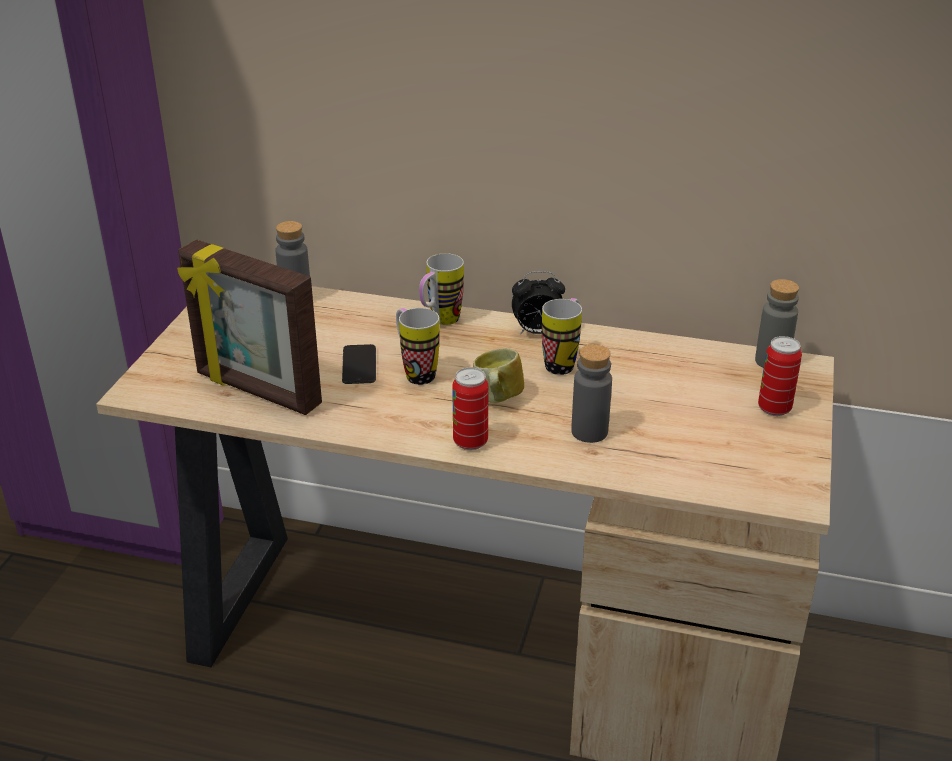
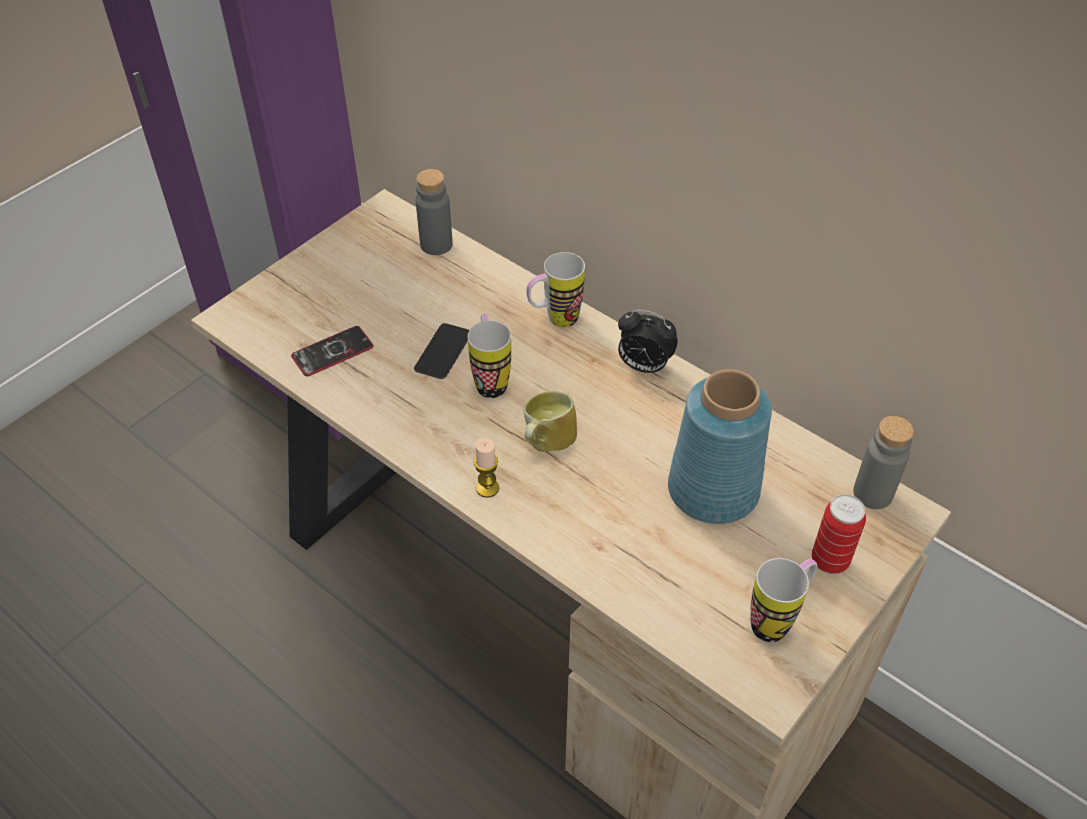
camera: 25 degrees right, 15 degrees up
picture frame [177,240,322,415] -> phone [291,326,374,376]
can [452,368,489,450] -> candle [474,438,499,498]
mug [542,298,582,375] -> mug moved to [750,558,818,642]
grey bottle [571,344,612,443] -> none
none -> blue vase [668,369,772,524]

